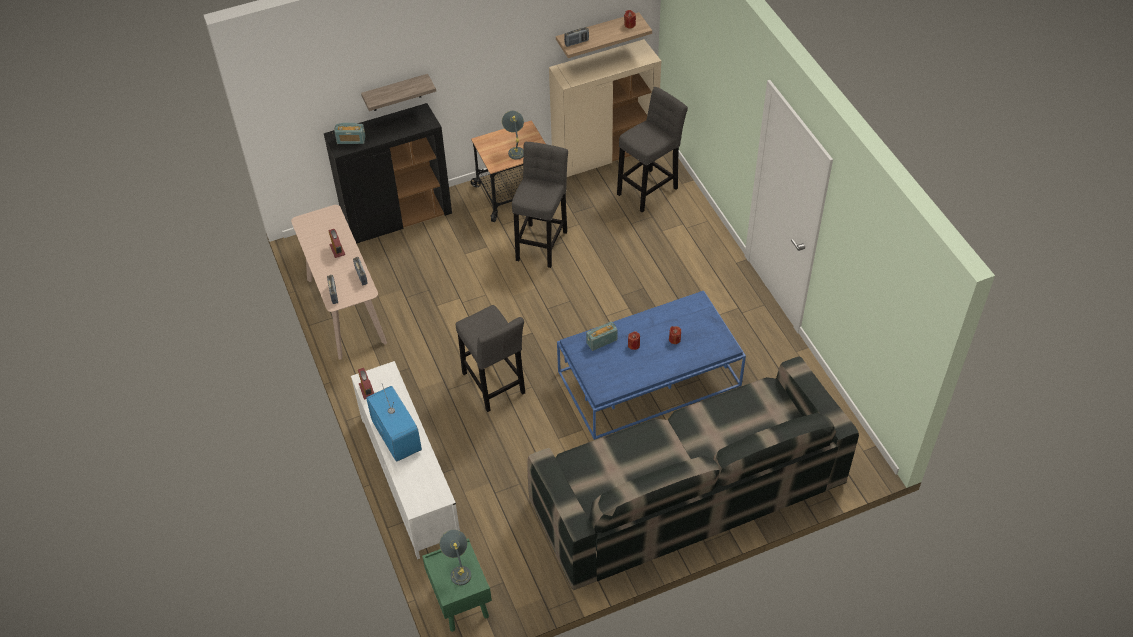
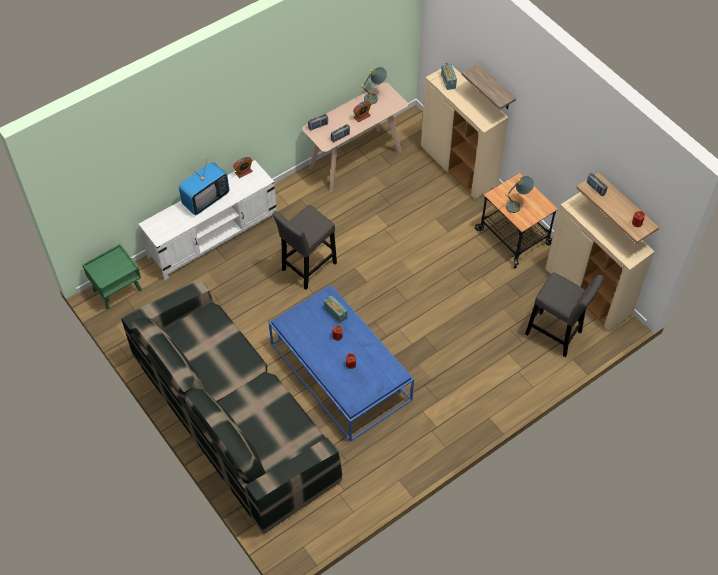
camera: 75 degrees right, 5 degrees up
black cabinet [324,103,452,244] -> beige cabinet [421,66,508,199]
grey table lamp [439,530,471,585] -> grey table lamp moved to [361,67,387,104]
grey stool [512,142,568,268] -> none

